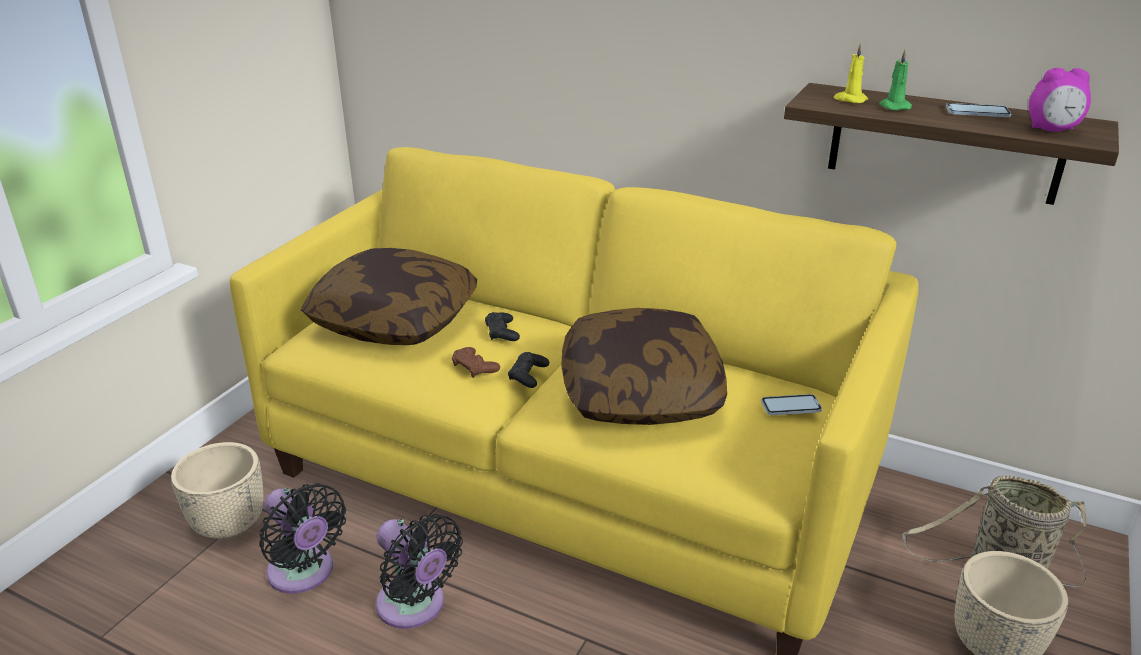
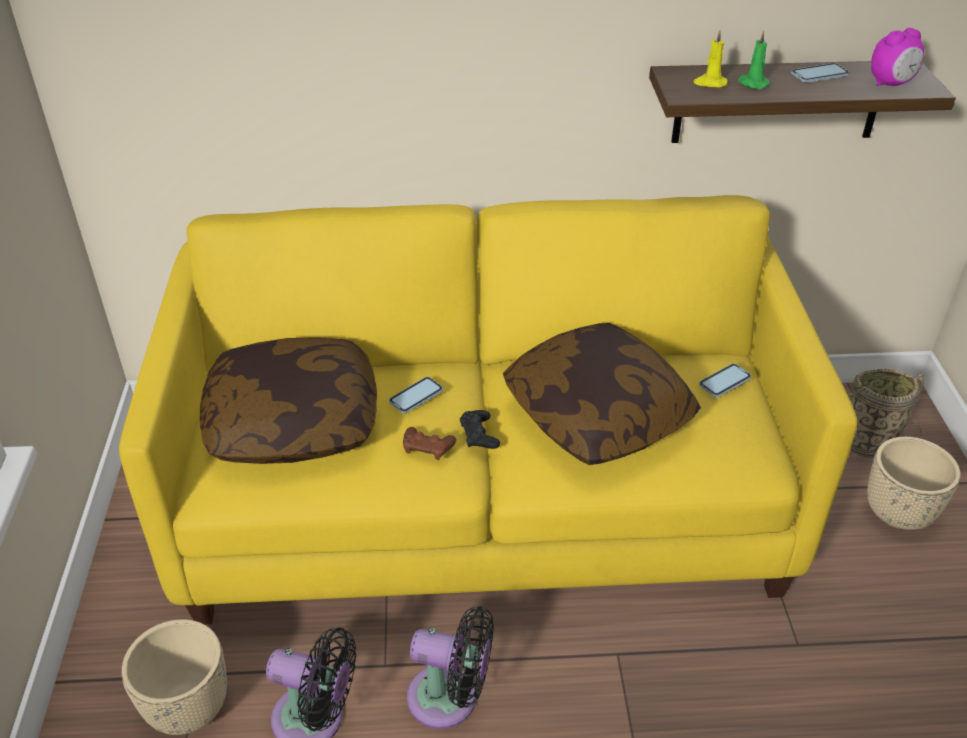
camera: 30 degrees left, 10 degrees up
black game controller [485,312,520,341] -> phone [389,377,443,414]

